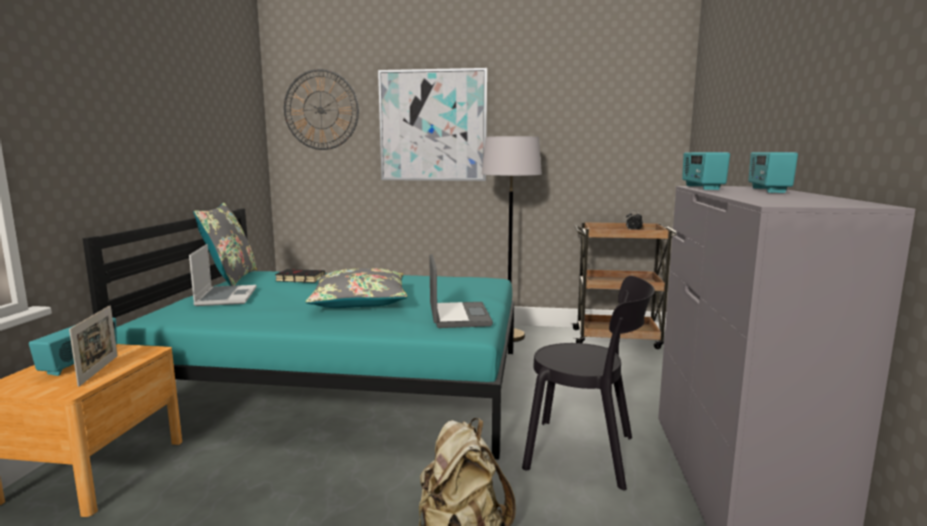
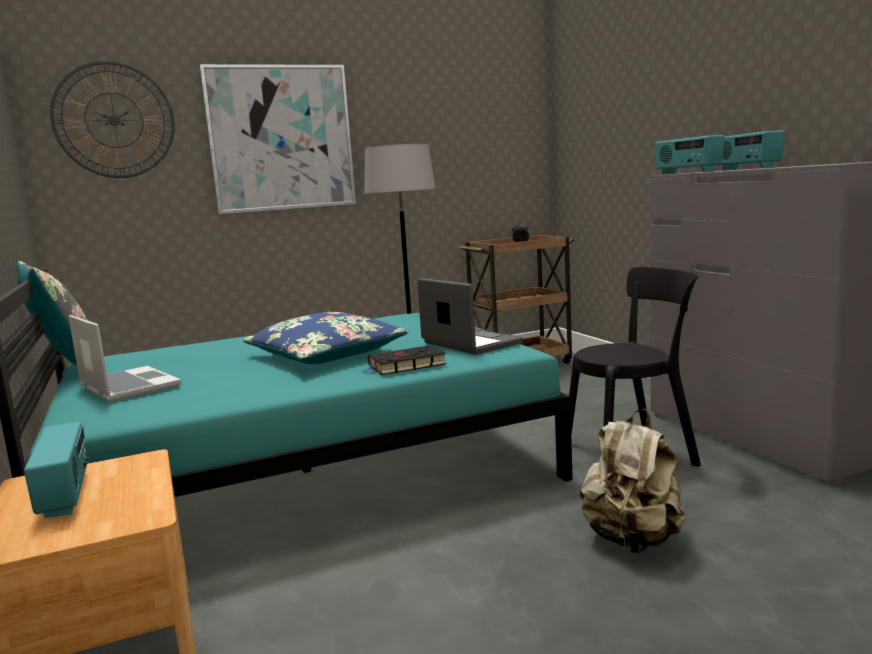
camera: 30 degrees left, 0 degrees up
picture frame [69,305,118,387] -> none
black book [275,269,325,283] -> black book moved to [360,345,446,375]
grey pillow [306,268,407,308] -> blue pillow [243,312,408,364]

